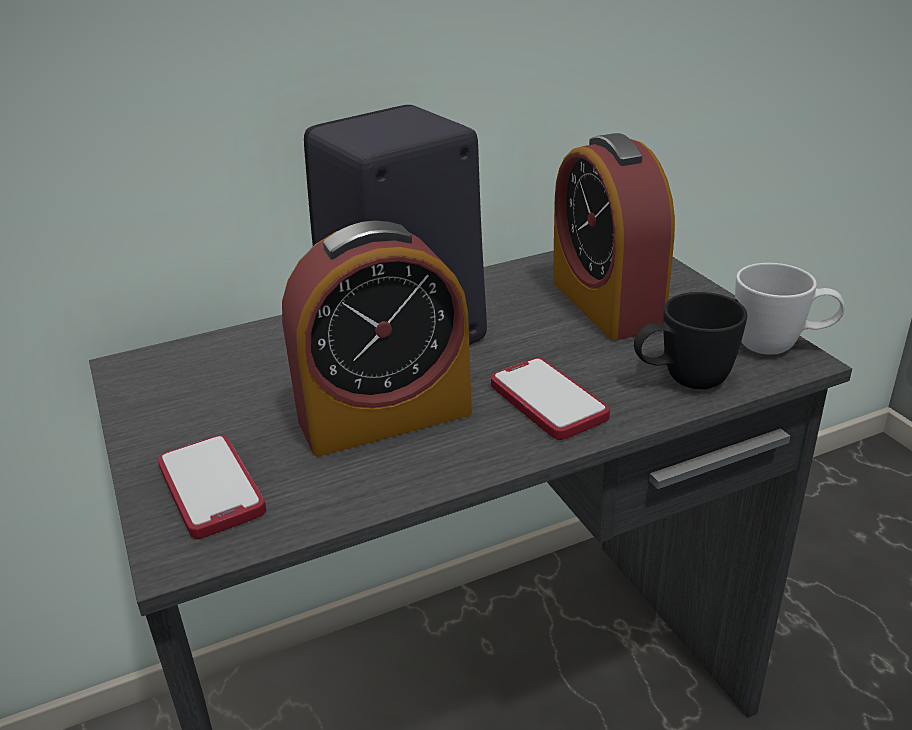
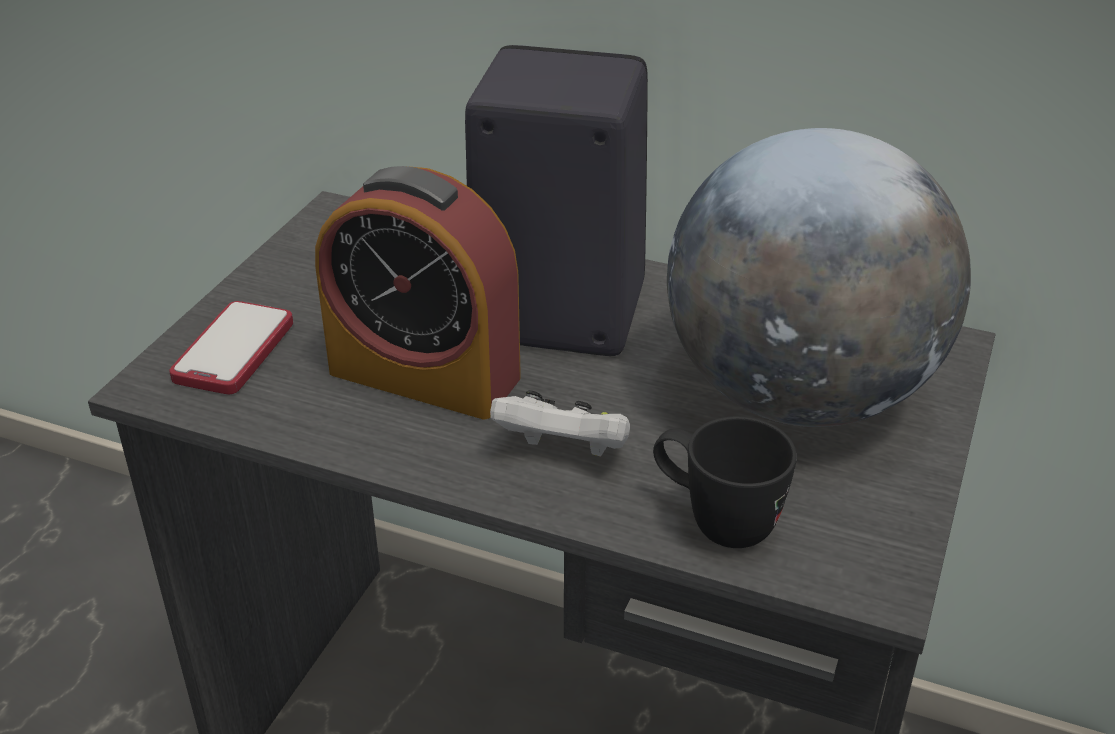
camera: 45 degrees right, 5 degrees up
phone [491,358,610,440] -> white game controller [490,390,630,457]
alarm clock [553,133,675,340] -> globe [667,128,971,427]
white mug [735,263,845,355] -> none

